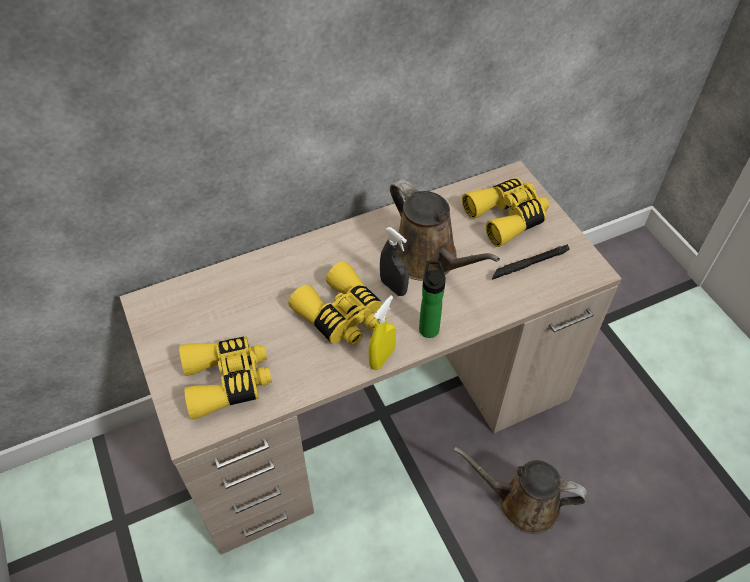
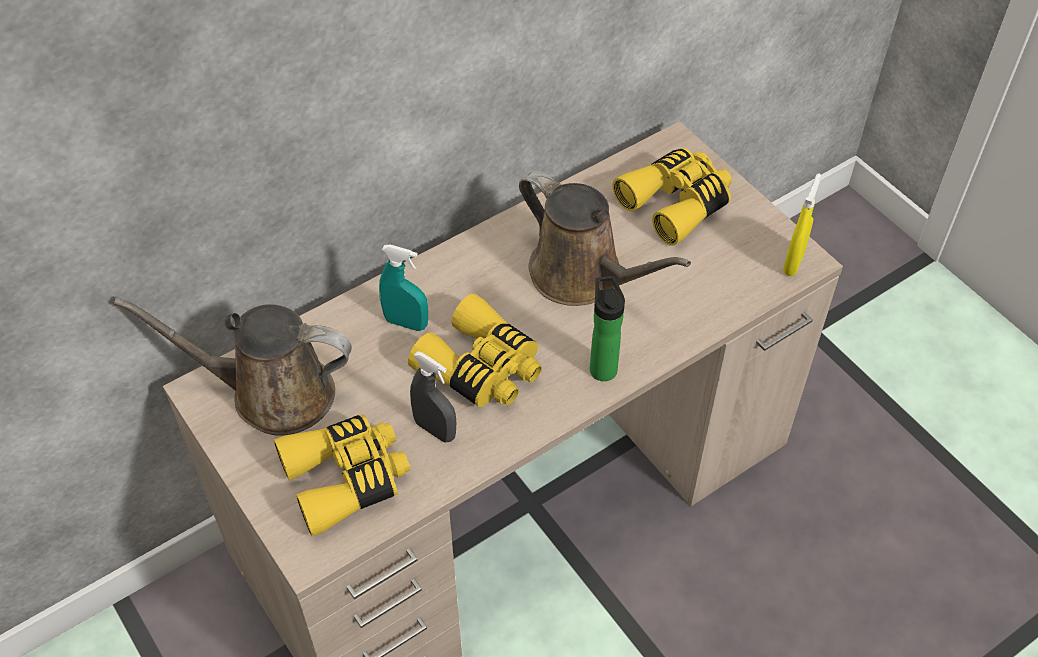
camera: 10 degrees left, 0 degrees up
yellow spray bottle [368,295,396,370] -> yellow spray bottle moved to [783,173,821,276]
grey spray bottle [380,227,409,296] -> grey spray bottle moved to [410,351,456,443]
brown watering can [453,446,587,534] -> brown watering can moved to [114,297,352,436]
black flashlight [492,244,570,280] -> none
none -> turquoise spray bottle [379,245,428,331]

